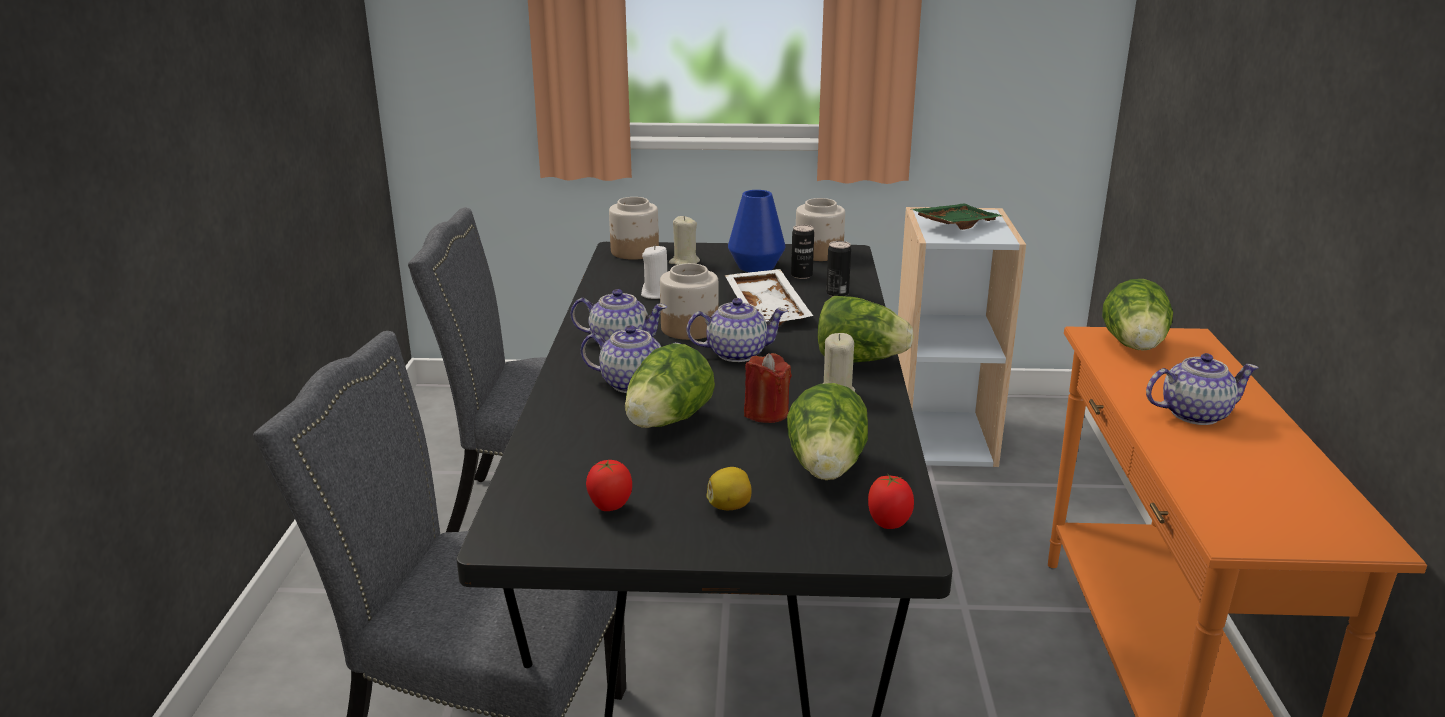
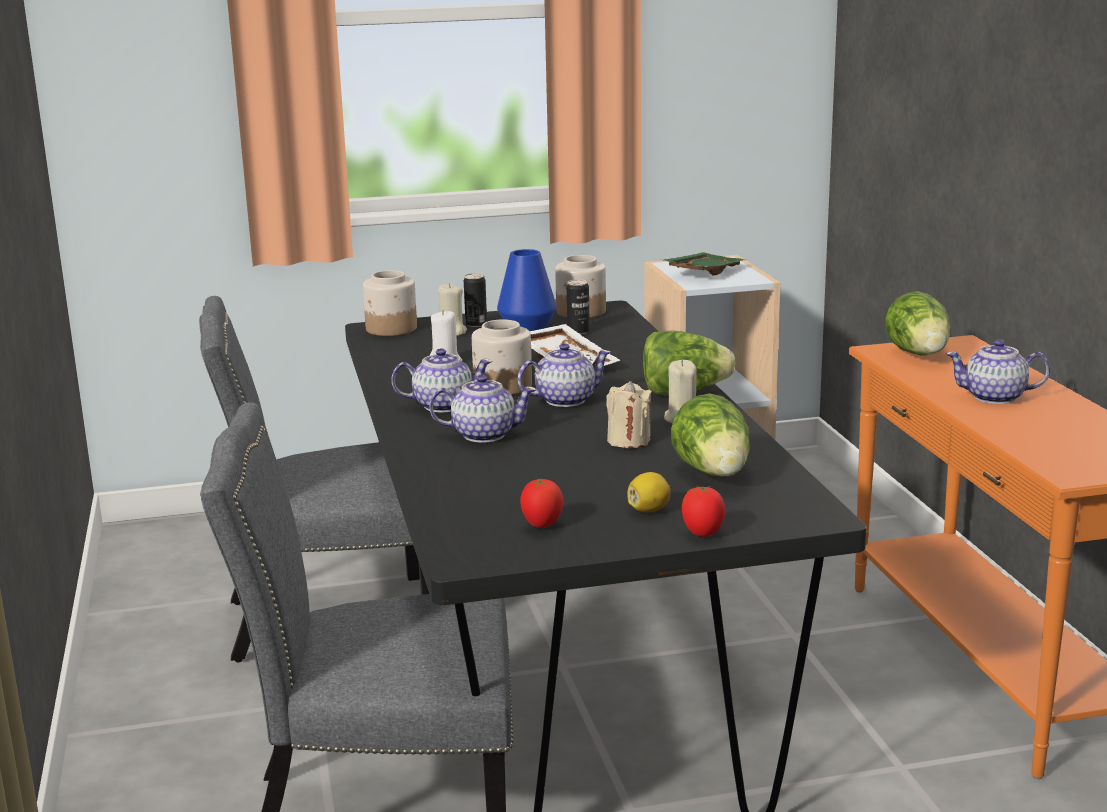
camera: 15 degrees left, 5 degrees down
lettuce [625,343,715,428] -> none
red candle [744,353,792,423] -> beige candle [606,381,652,448]
can [826,241,851,297] -> can moved to [464,273,487,327]
tomato [868,475,914,529] -> tomato moved to [682,486,725,537]
teapot [1146,353,1259,425] -> teapot turned 150 degrees counterclockwise [946,340,1050,404]

